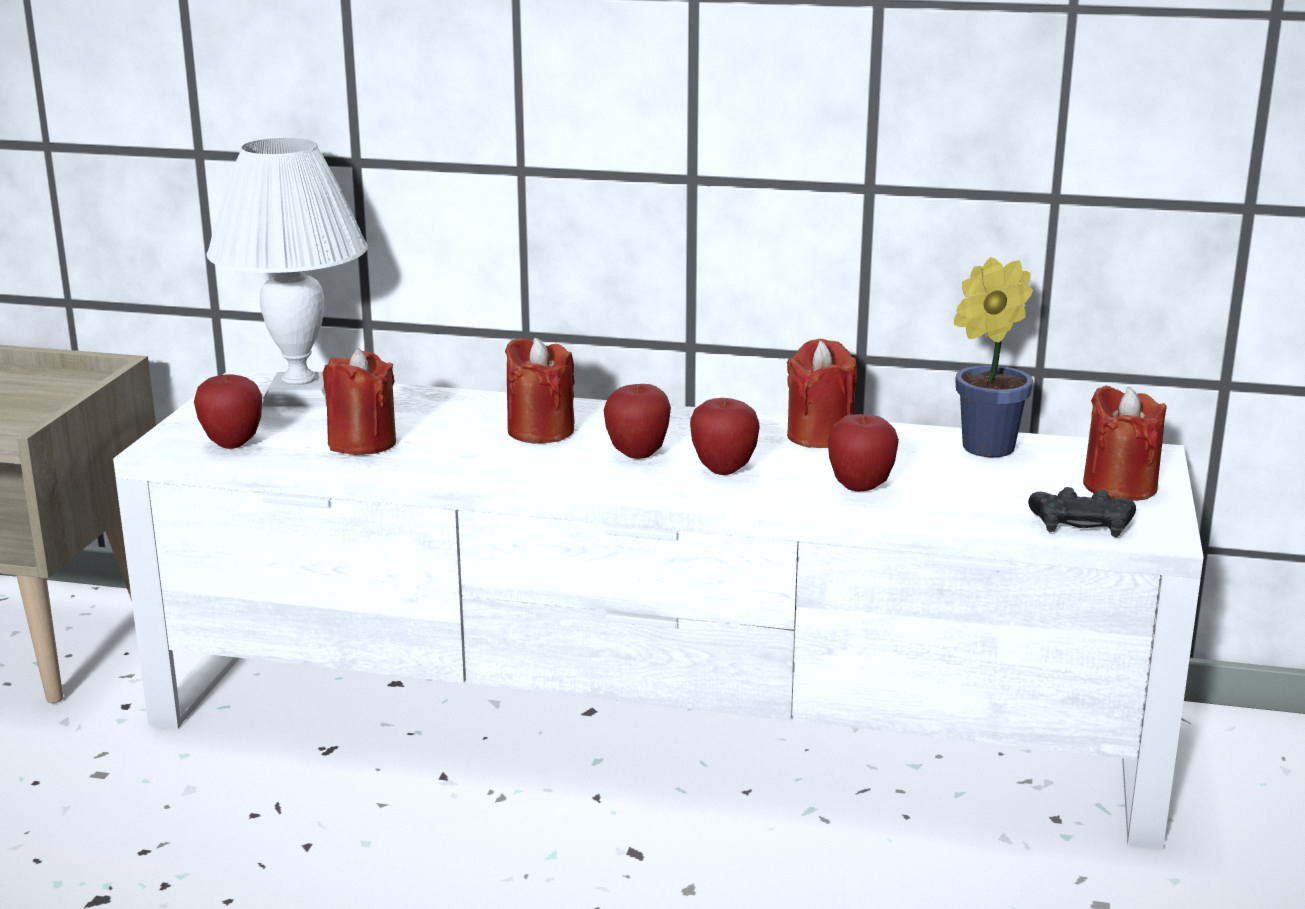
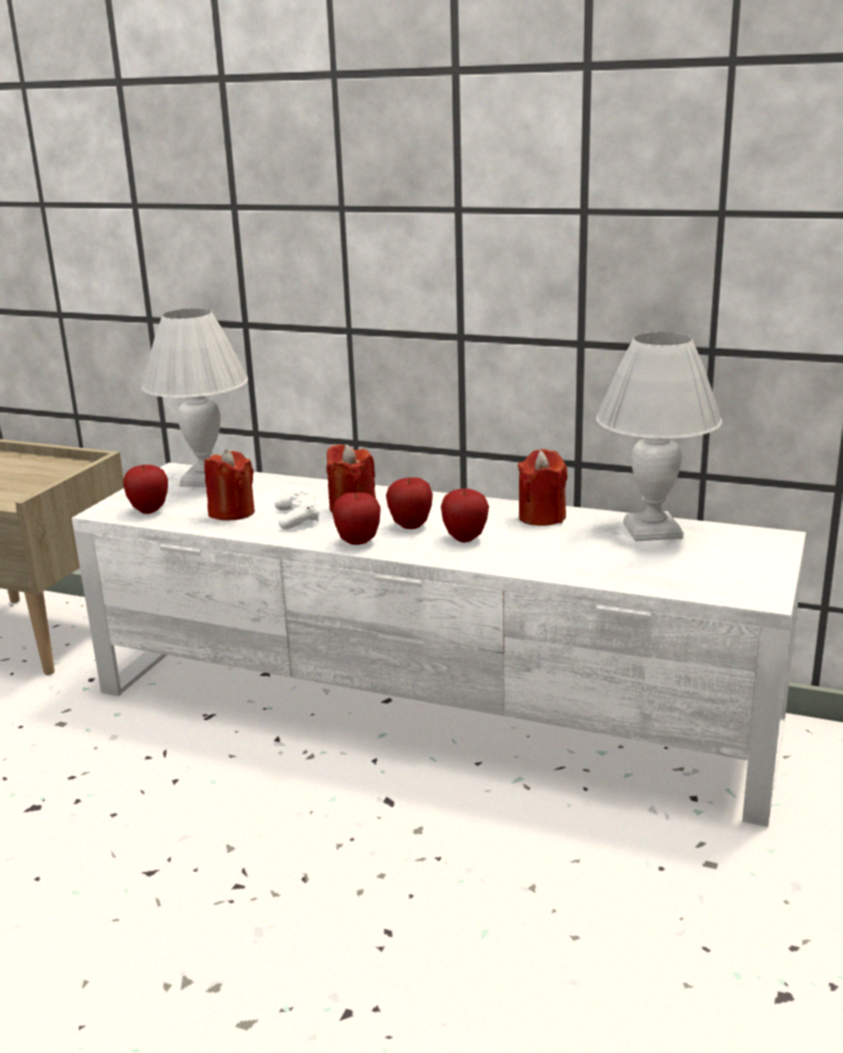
camera: 10 degrees right, 0 degrees up
apple [828,414,899,491] -> apple moved to [332,492,381,545]
potted plant [954,257,1033,457] -> white table lamp [596,332,722,542]
black game controller [1028,487,1136,538] -> none
red candle [1083,386,1167,501] -> none
none -> white game controller [275,490,320,529]

